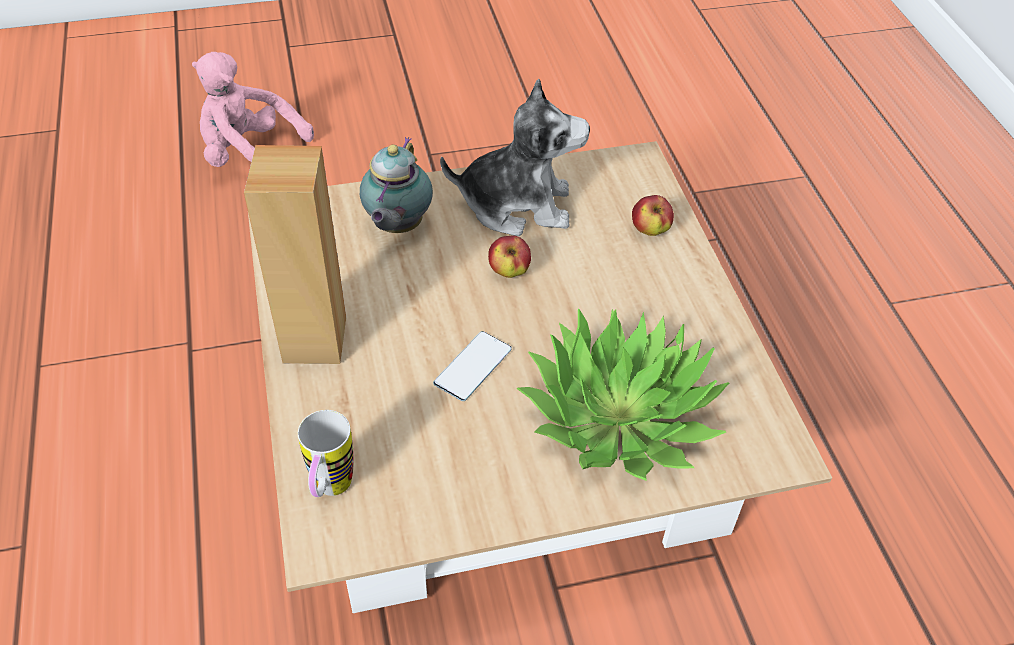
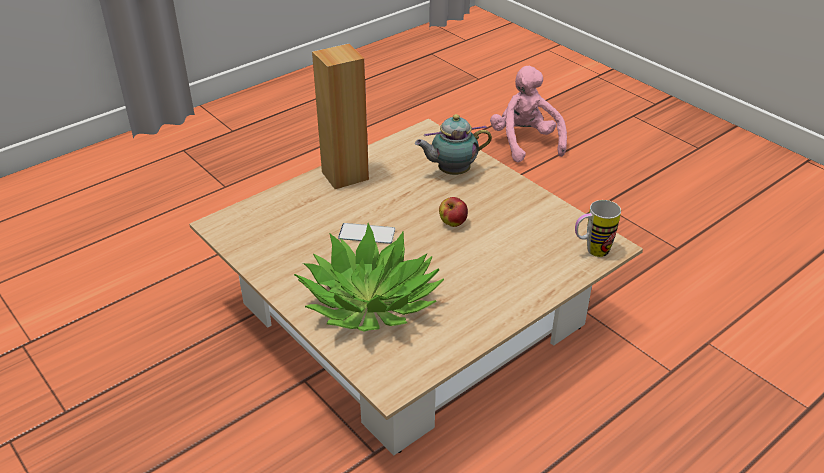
camera: 65 degrees right, 10 degrees down
mug [298,410,354,497] -> mug moved to [575,200,621,257]
plush toy [440,79,590,236] -> none
apple [632,195,674,236] -> none

